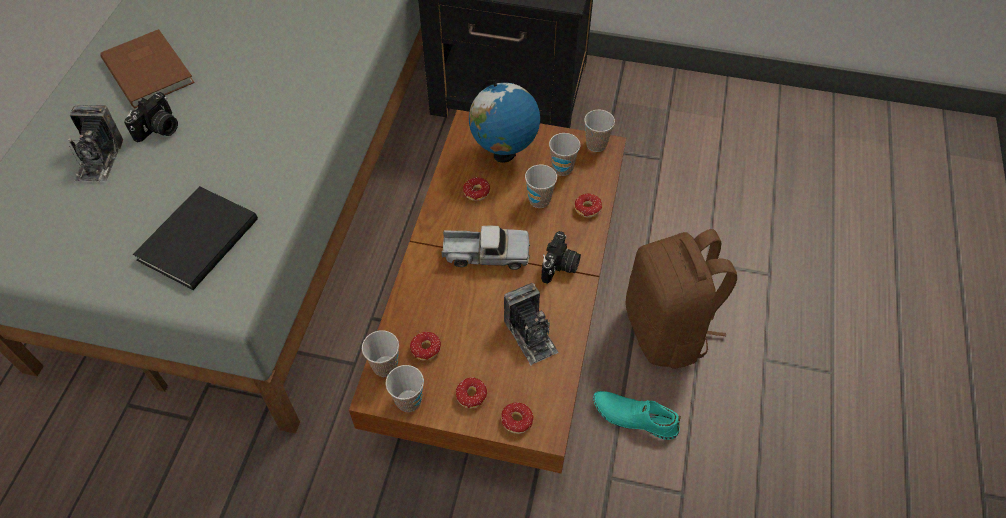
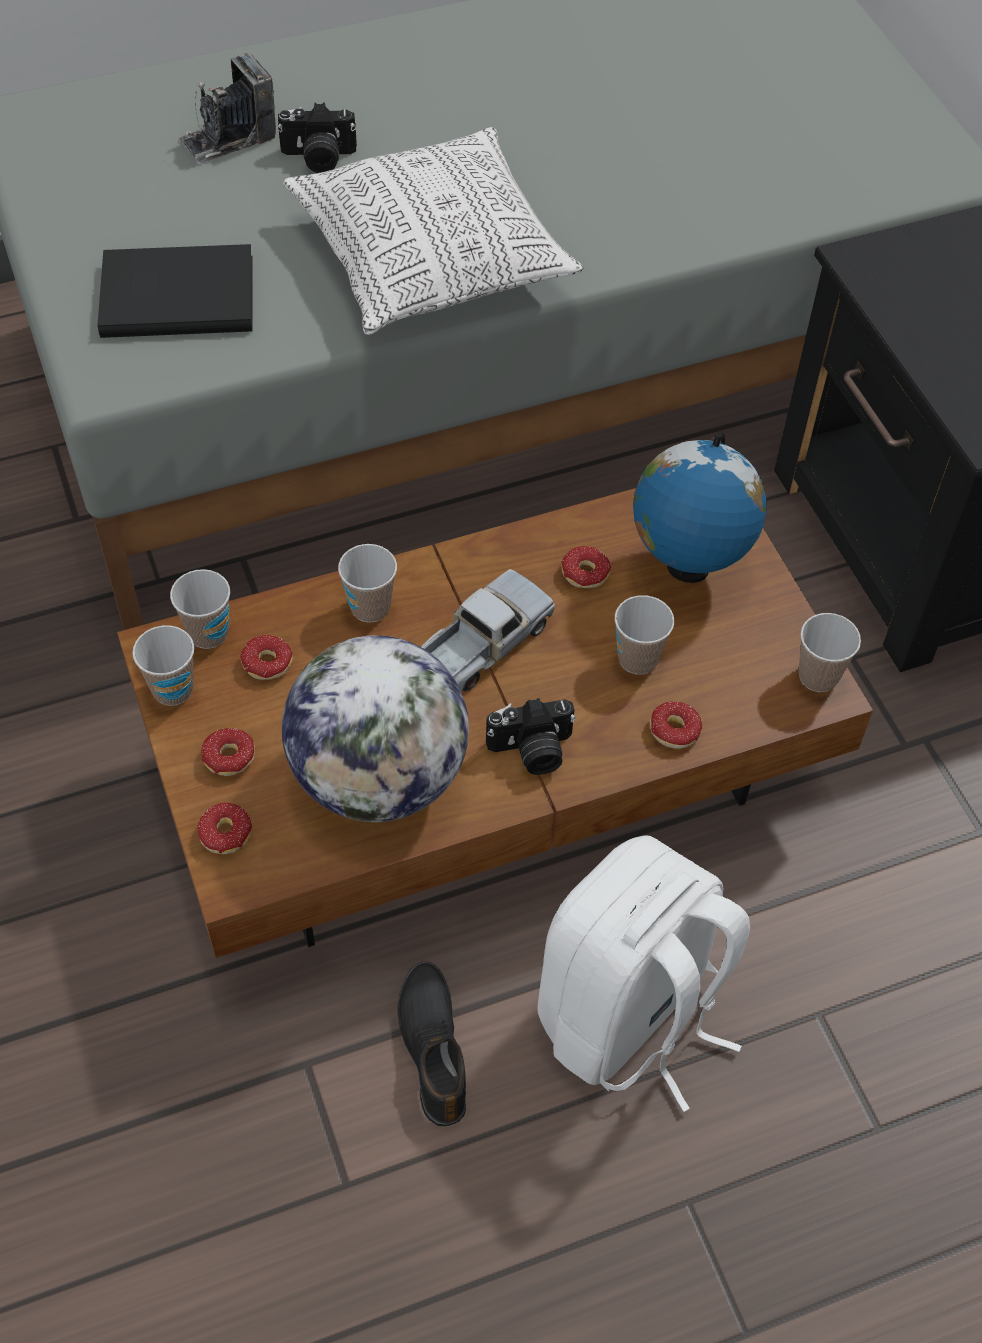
camera: 55 degrees right, 0 degrees up
brown book [100,29,195,108] -> none
toy truck [441,226,530,270] -> toy truck turned 105 degrees counterclockwise [421,569,555,692]
camera [504,283,558,365] -> globe [282,635,469,822]
cup [549,133,580,176] -> cup moved to [338,544,397,623]
turquoise shoe [593,391,681,440] -> black shoe [398,962,466,1126]
brown backpack [625,229,737,369] -> white backpack [537,835,750,1112]
none -> pillow [283,127,583,335]

